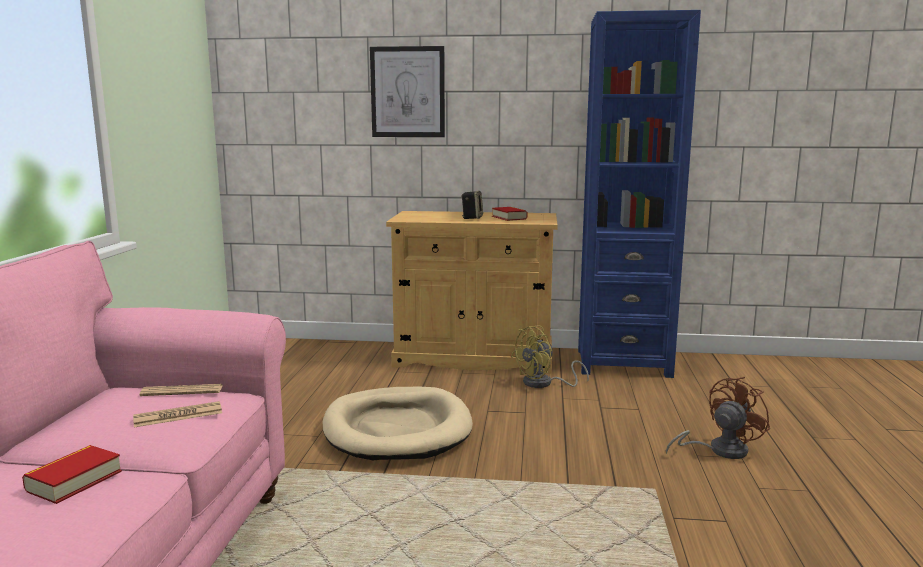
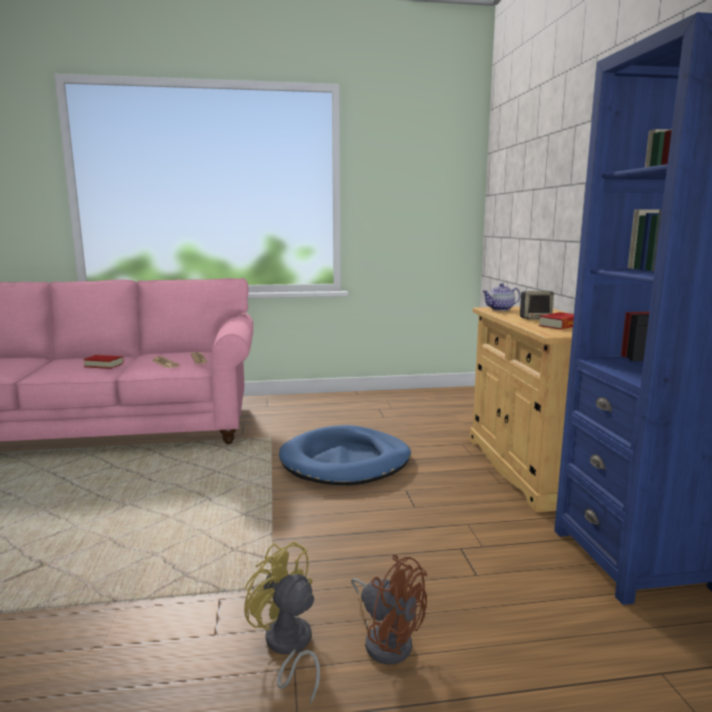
camera: 75 degrees right, 0 degrees up
beige dog bed [323,387,473,461] -> blue dog bed [279,425,411,485]
picture [370,46,445,137] -> none
yellow fan [511,326,589,388] -> yellow fan moved to [244,542,320,705]
none -> teapot [482,283,521,311]

